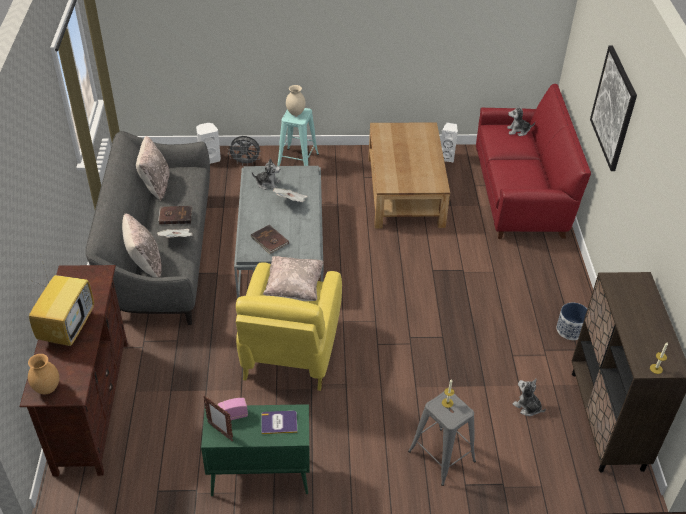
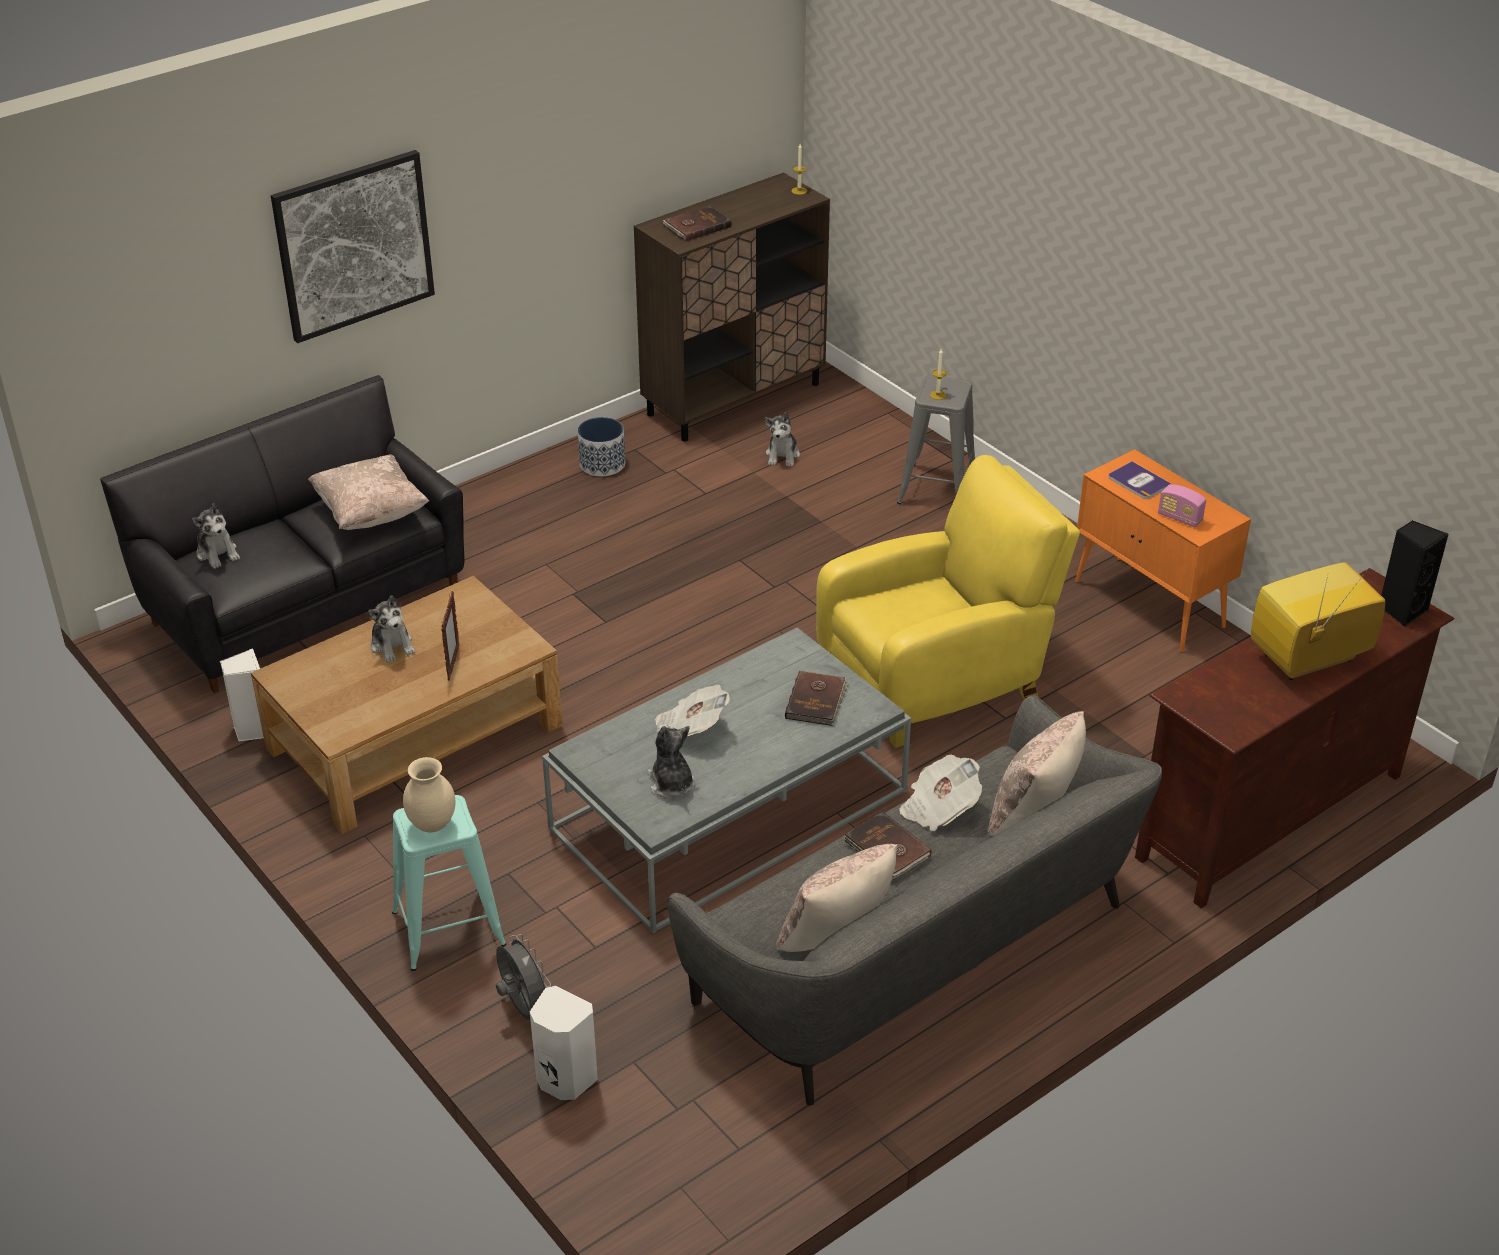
camera: 125 degrees left, 5 degrees down
brown vase [28,354,59,394] -> black speaker [1381,520,1449,626]
green cabinet [201,404,310,496] -> orange cabinet [1075,449,1251,653]
picture frame [203,396,233,441] -> picture frame moved to [441,591,460,681]
beige pillow [263,256,324,301] -> beige pillow moved to [308,454,429,530]
red sofa [476,84,591,239] -> black sofa [100,375,464,693]
none -> plush toy [368,595,415,663]
none -> brown book [663,206,732,241]

